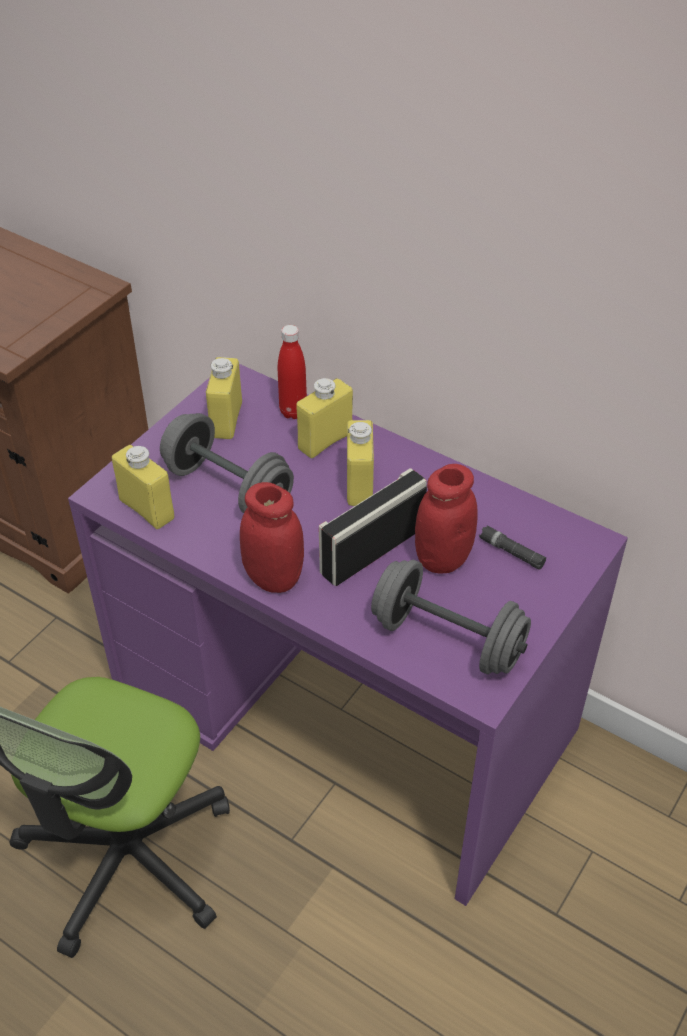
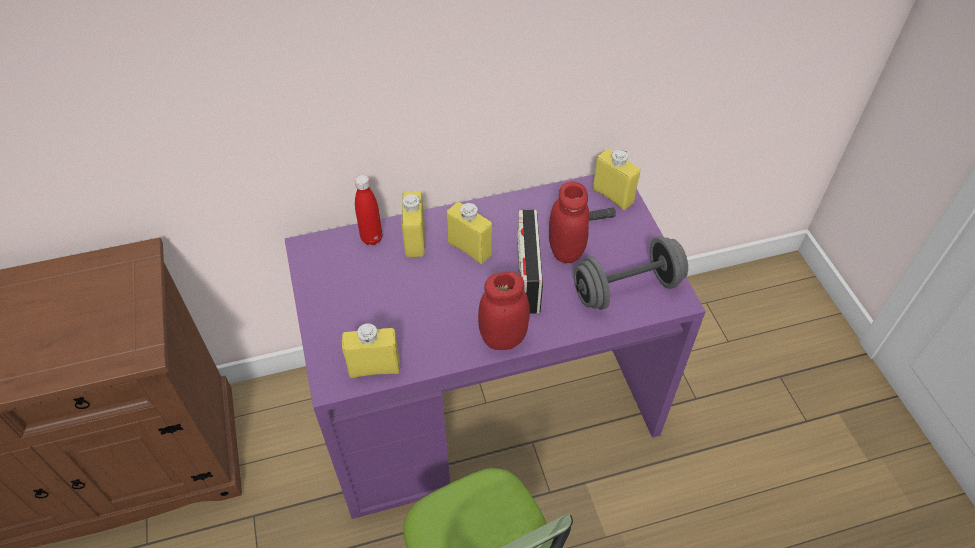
camera: 50 degrees left, 5 degrees up
grey dumbbell [160,413,294,513] -> none
yellow bottle [206,357,242,439] -> yellow bottle moved to [592,149,640,210]

